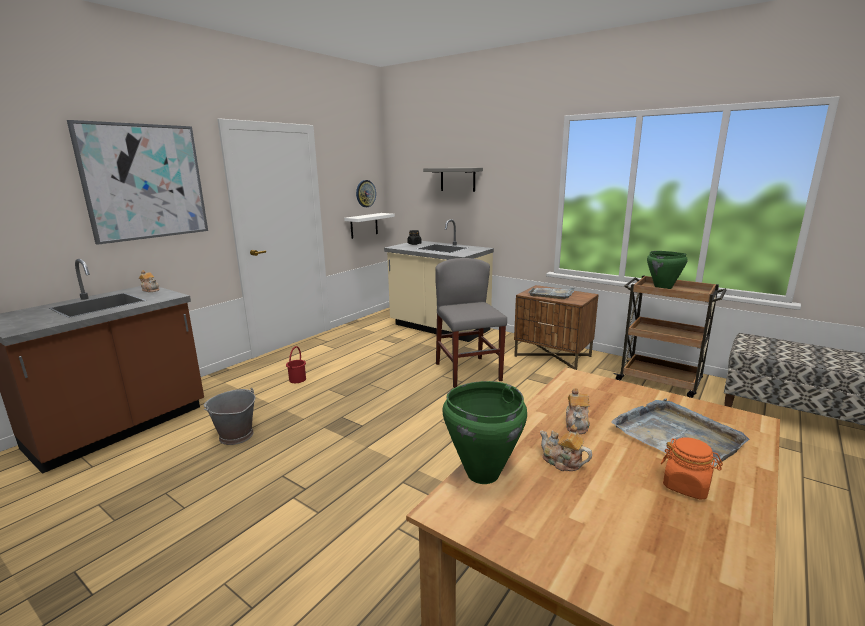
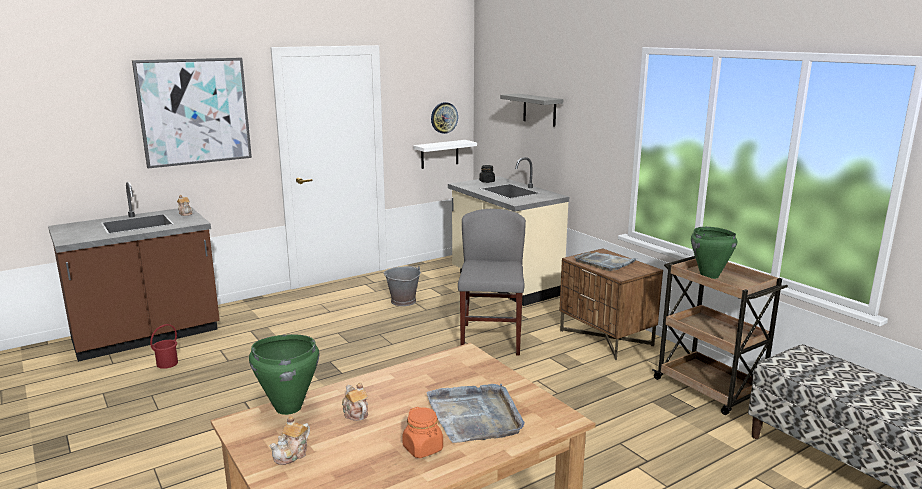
camera: 20 degrees right, 0 degrees up
grey bucket [204,388,255,445] -> grey bucket moved to [384,266,421,306]
red bucket [286,346,306,383] -> red bucket moved to [150,324,178,369]
teapot [566,388,590,434] -> teapot moved to [270,416,310,465]

